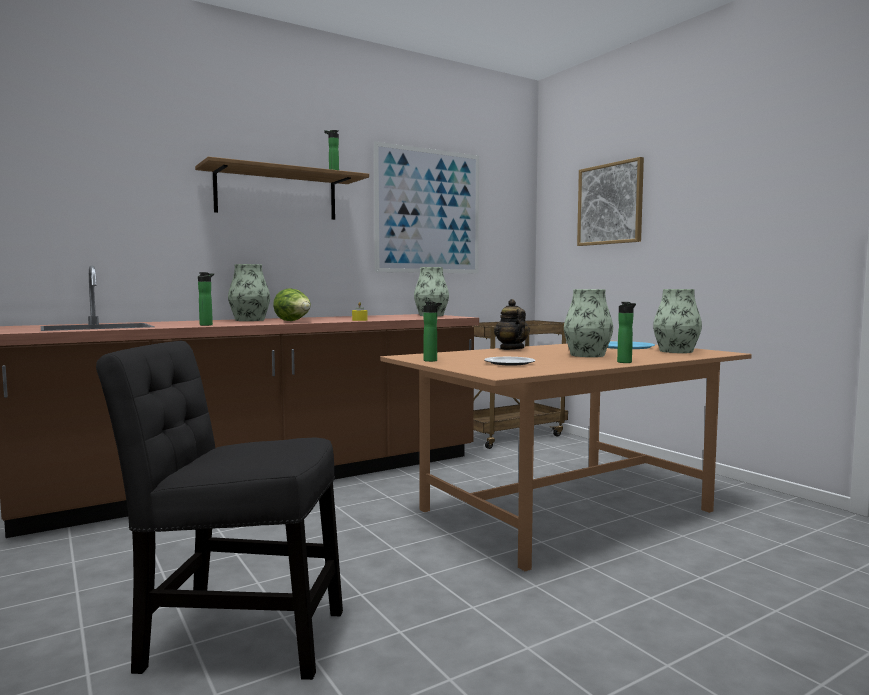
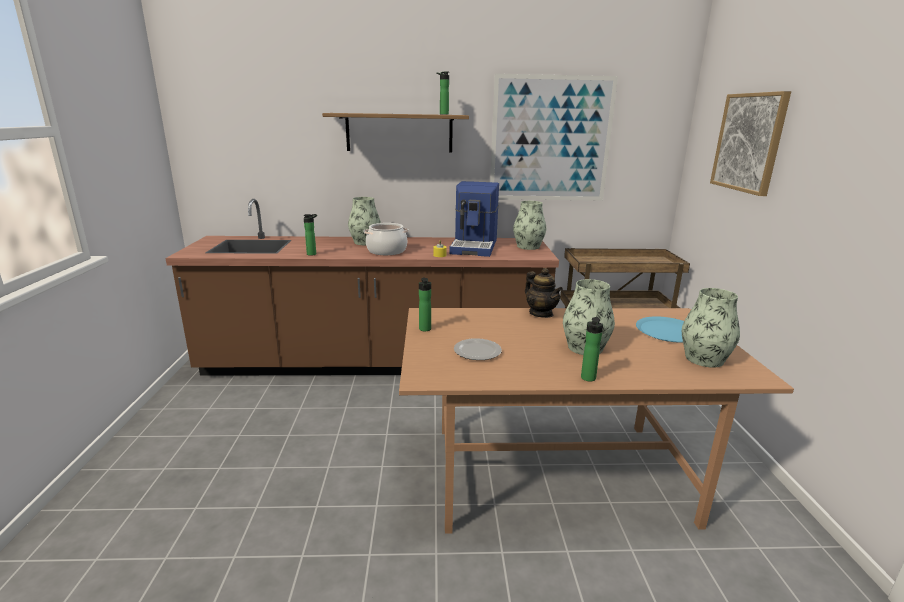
camera: 30 degrees right, 15 degrees up
black chair [96,341,343,680] -> none
lettuce [273,288,311,321] -> cooking pot [363,223,409,255]
teapot [494,299,530,350] -> teapot turned 135 degrees clockwise [525,268,563,318]
none -> coffee machine [450,181,499,257]

